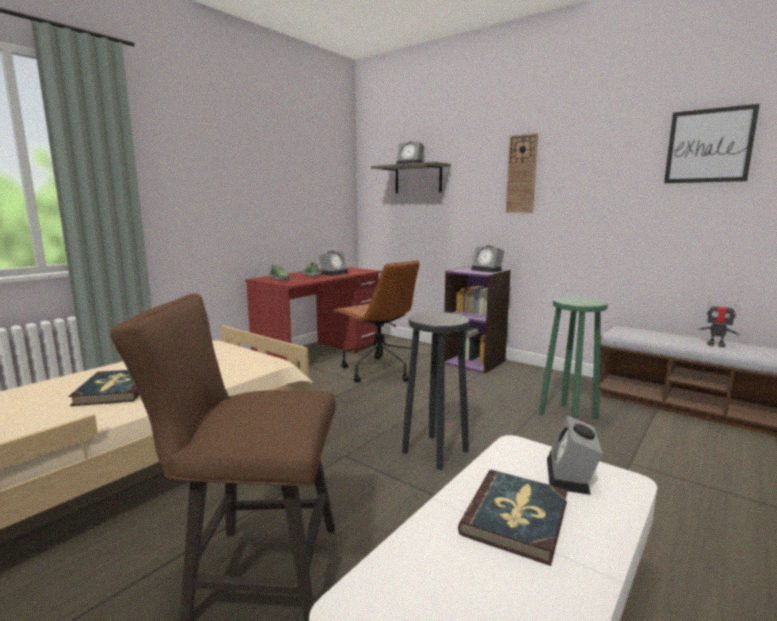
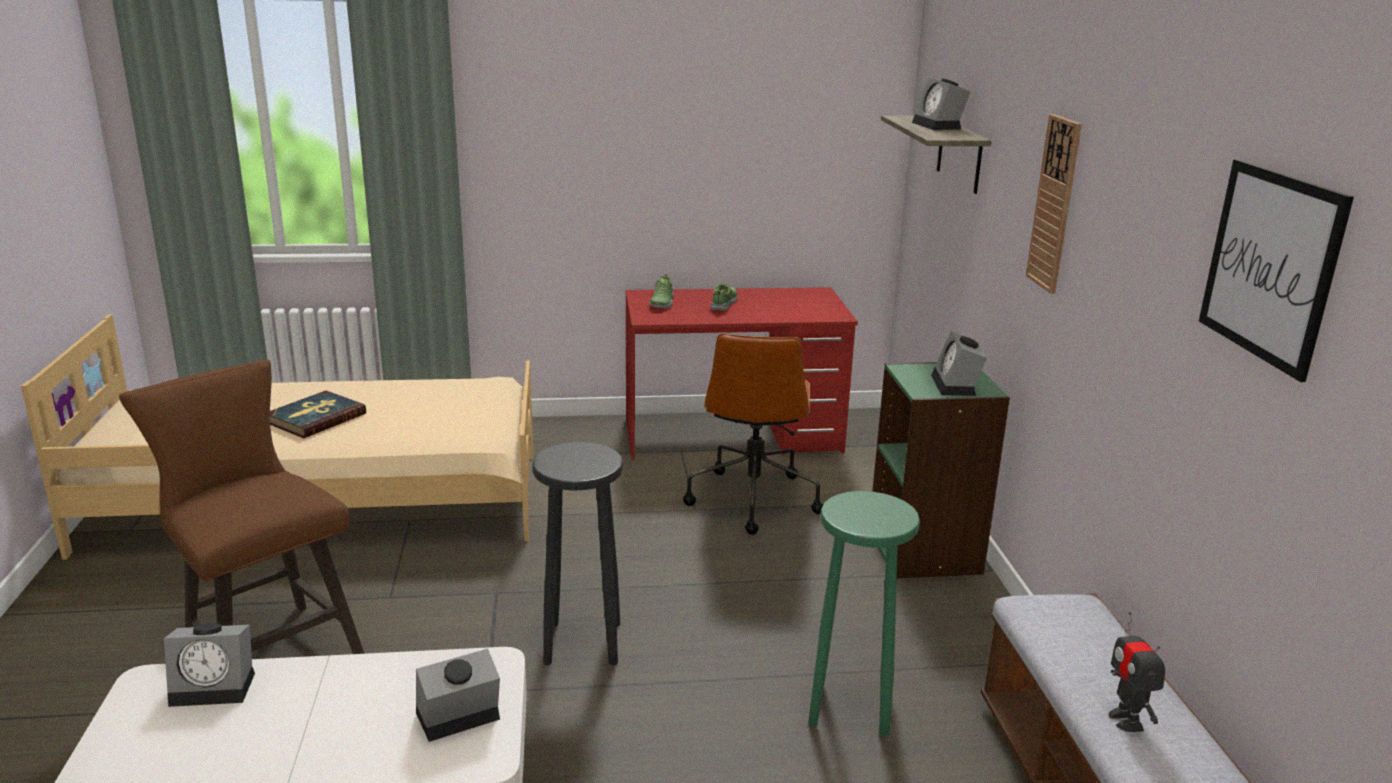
camera: 45 degrees right, 10 degrees up
alarm clock [319,251,348,276] -> alarm clock moved to [164,623,255,707]
purple bookcase [444,266,511,374] -> green bookcase [872,362,1010,578]
book [458,470,568,566] -> none

